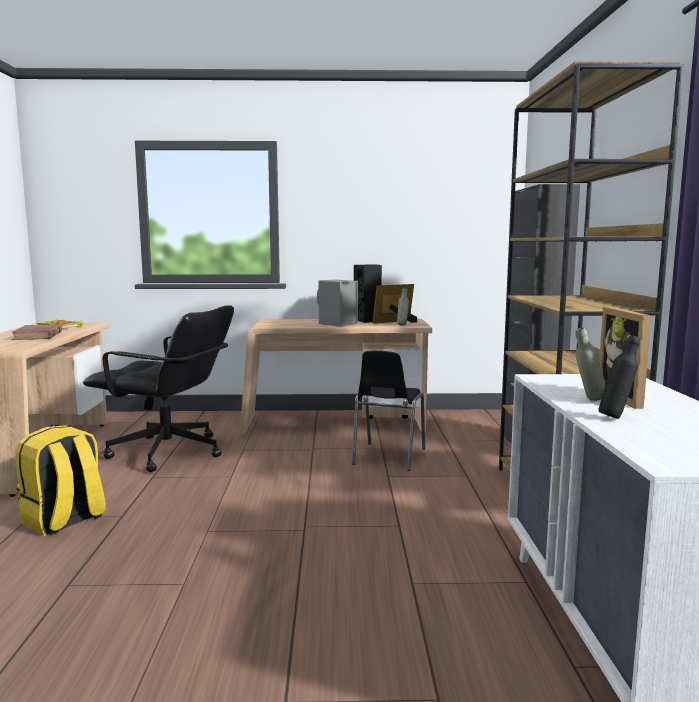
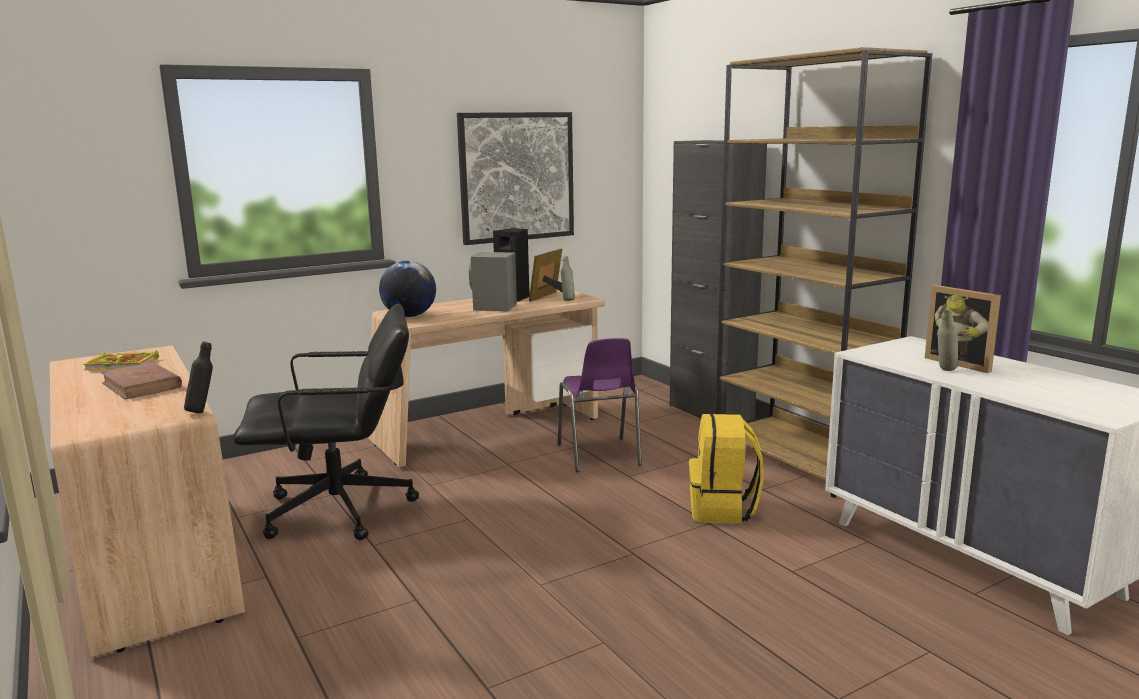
camera: 30 degrees left, 5 degrees up
yellow backpack [15,425,106,536] -> yellow backpack moved to [689,414,764,524]
black chair [352,351,425,471] -> purple chair [558,338,642,472]
black bottle [598,335,640,419] -> black bottle moved to [184,341,213,413]
none -> globe [379,261,436,317]
none -> picture [457,112,574,245]

